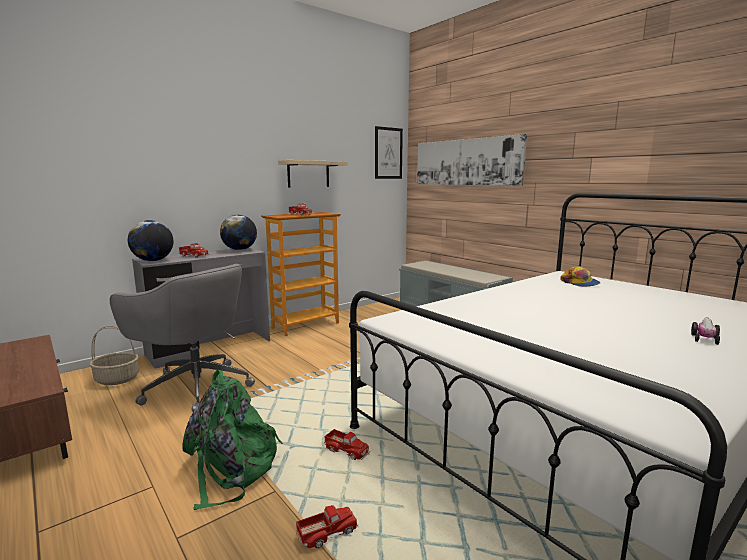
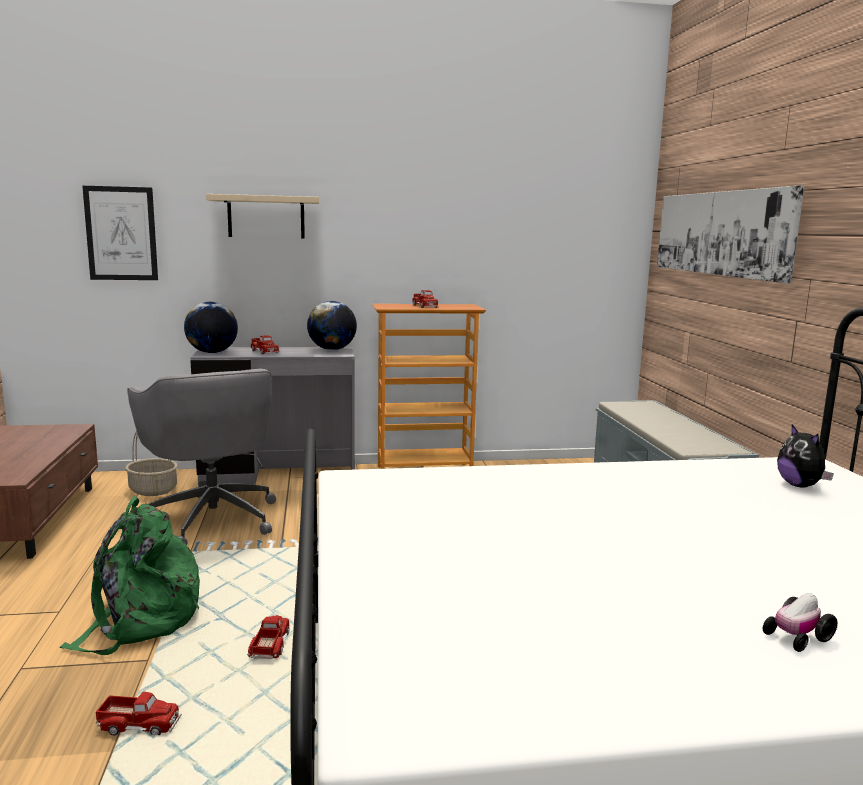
camera: 30 degrees right, 0 degrees up
beige shelf [278,160,348,187] -> beige shelf moved to [206,194,319,238]
toy truck [324,429,370,460] -> toy truck turned 150 degrees counterclockwise [247,615,290,659]
picture [375,126,403,179] -> picture moved to [82,186,158,280]
cap [561,266,600,287] -> plush toy [777,425,834,488]

